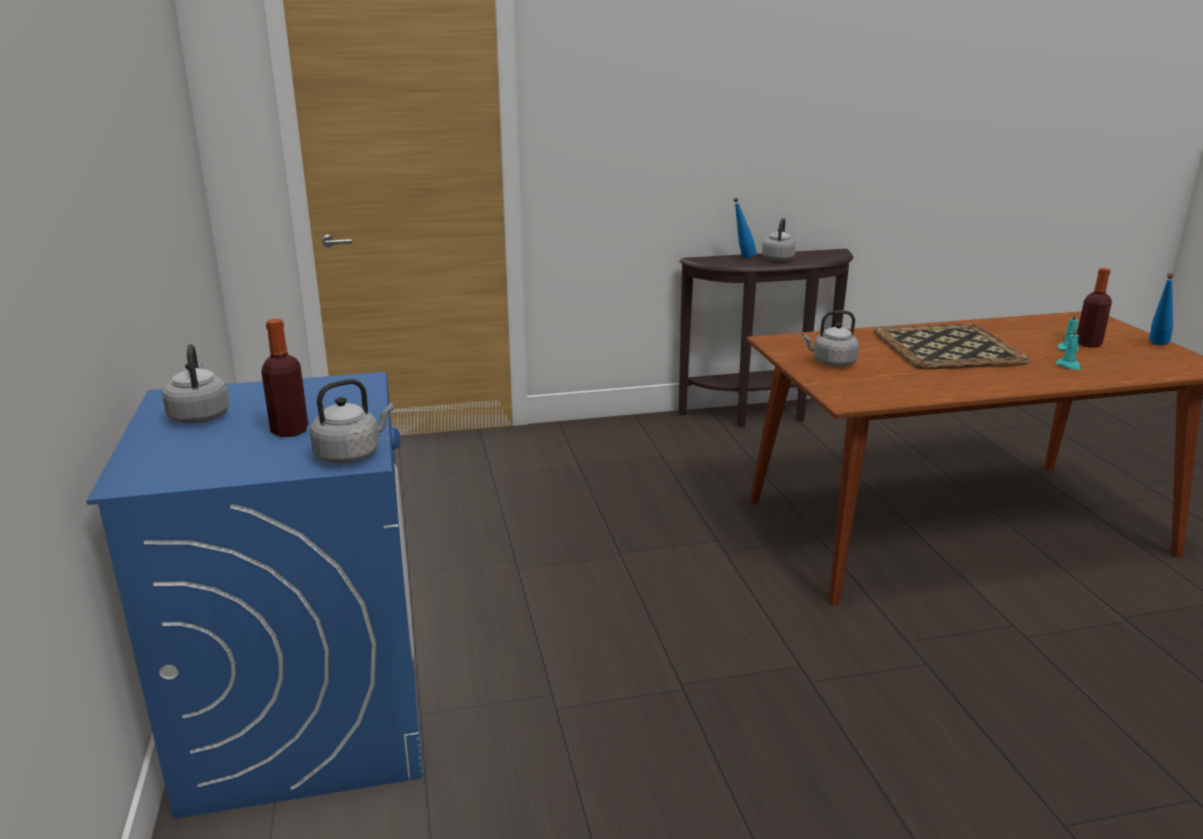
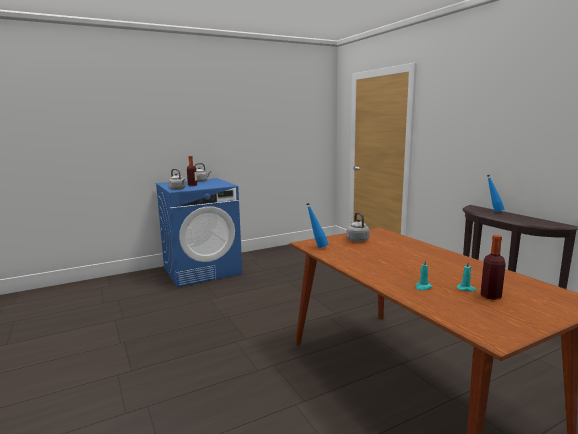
camera: 75 degrees right, 10 degrees down
grey kettle [762,218,796,261] -> none
tray [874,324,1030,369] -> none
blue bottle [1149,273,1174,345] -> blue bottle moved to [306,203,329,248]

